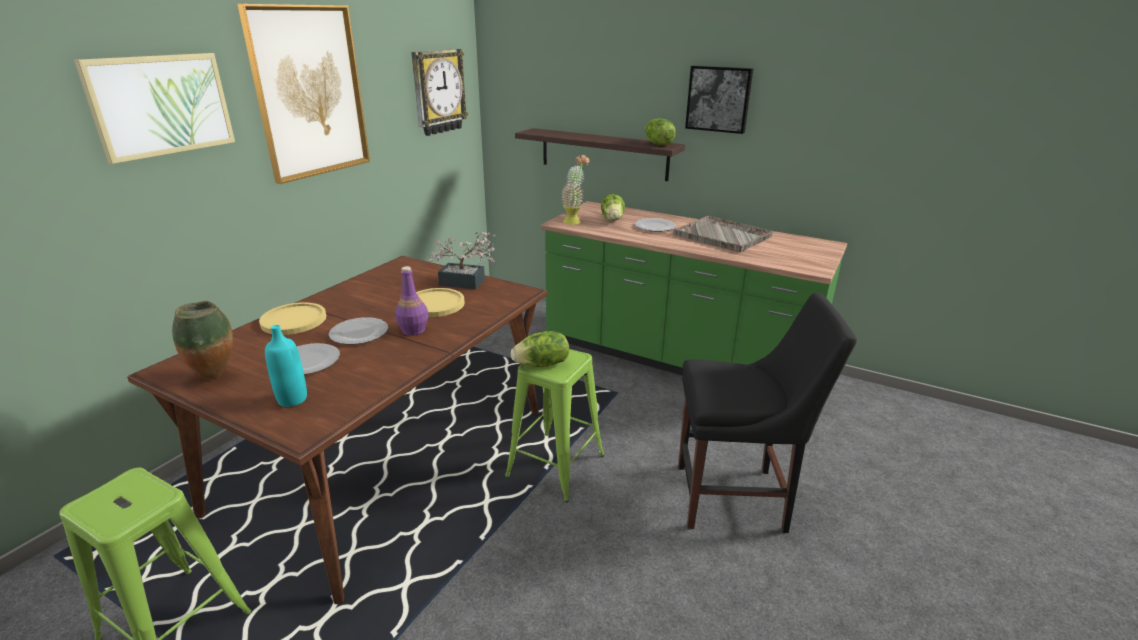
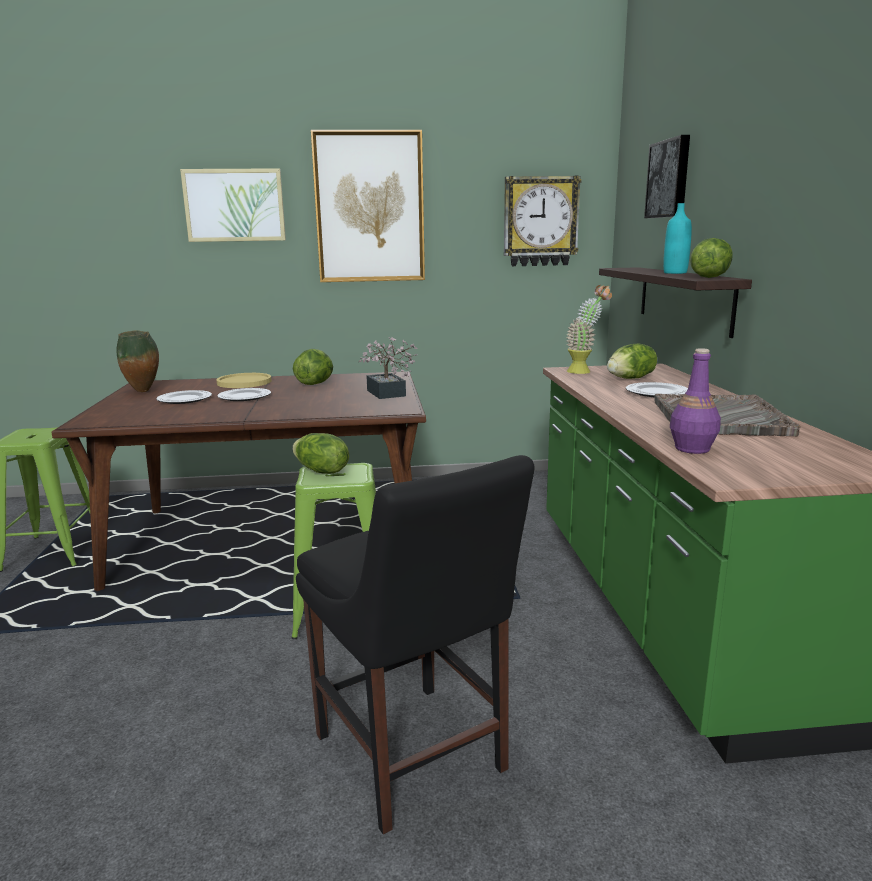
camera: 55 degrees right, 10 degrees down
turquoise bottle [265,325,307,407] -> turquoise bottle moved to [663,203,692,274]
purple bottle [395,266,428,336] -> purple bottle moved to [670,348,721,454]
yellow plate [416,288,465,317] -> none
picture [685,65,753,134] -> picture moved to [644,135,690,218]
none -> lettuce [293,349,333,385]

